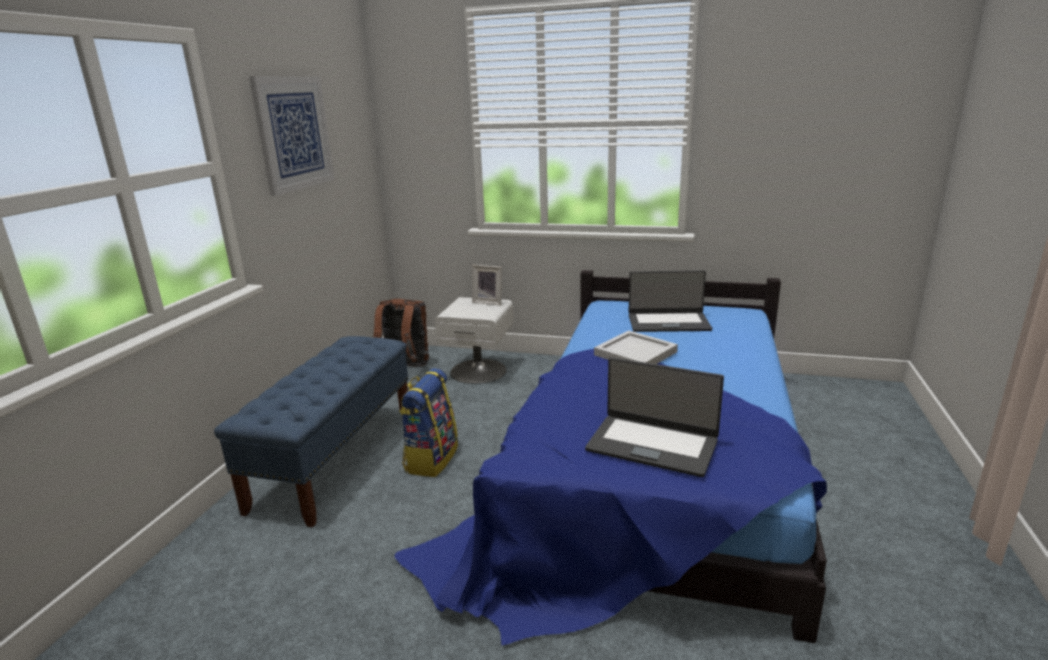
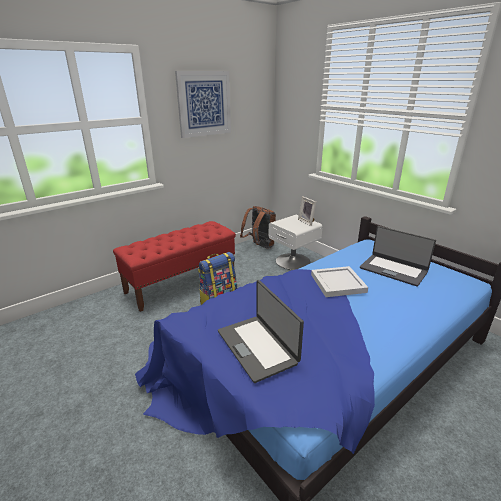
camera: 35 degrees right, 5 degrees up
blue bench [214,336,408,527] -> red bench [113,221,236,312]

